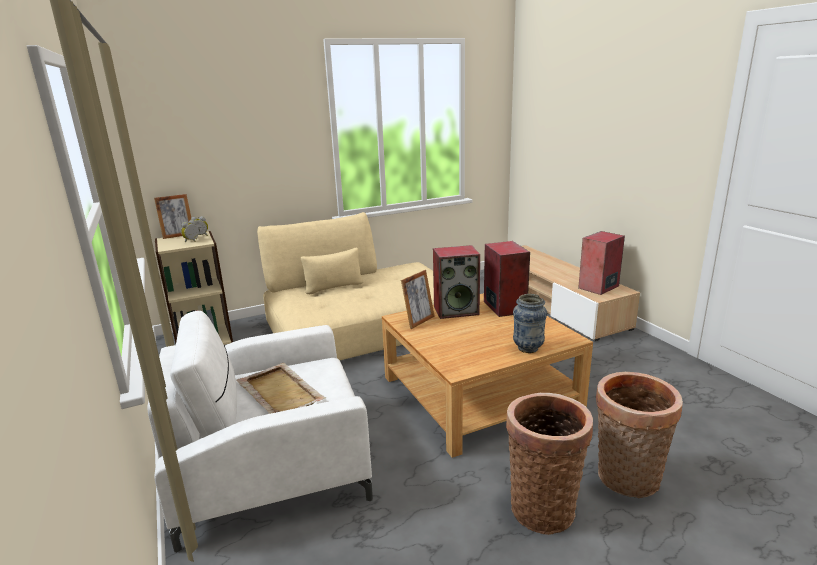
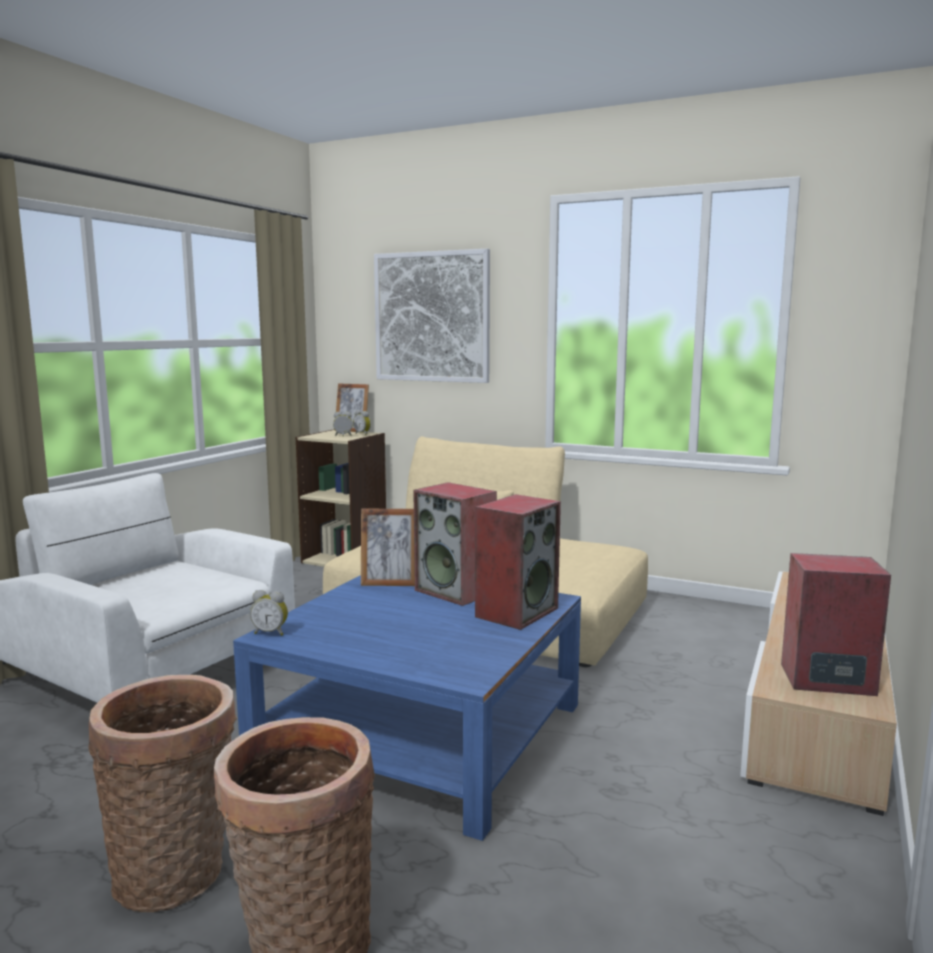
camera: 50 degrees right, 10 degrees down
beige tray [236,363,326,414] -> none
beige coffee table [382,293,593,458] -> blue coffee table [233,575,581,841]
vase [513,294,547,353] -> none
none -> alarm clock [250,590,288,636]
none -> picture [374,249,490,383]

